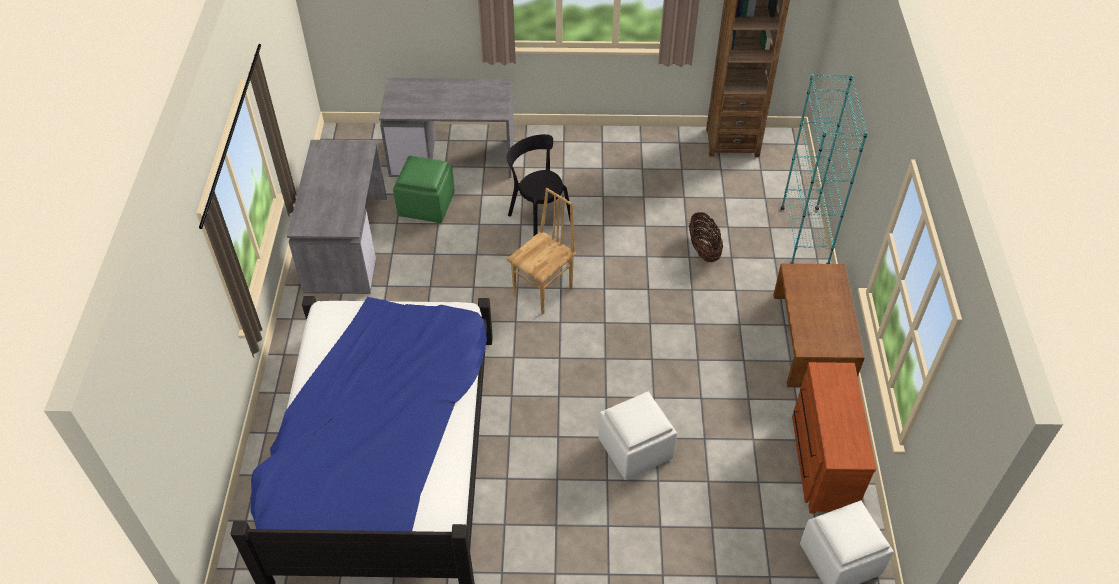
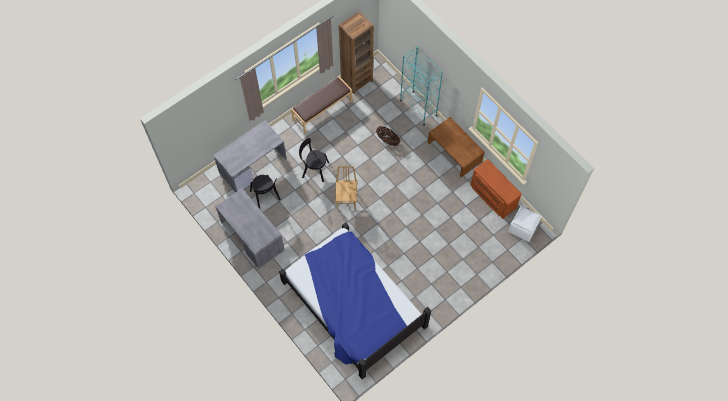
camera: 40 degrees left, 15 degrees up
green ottoman [393,156,455,223] -> black chair [250,175,280,209]
white ottoman [599,391,677,480] -> none
none -> brown bench [291,76,352,134]

